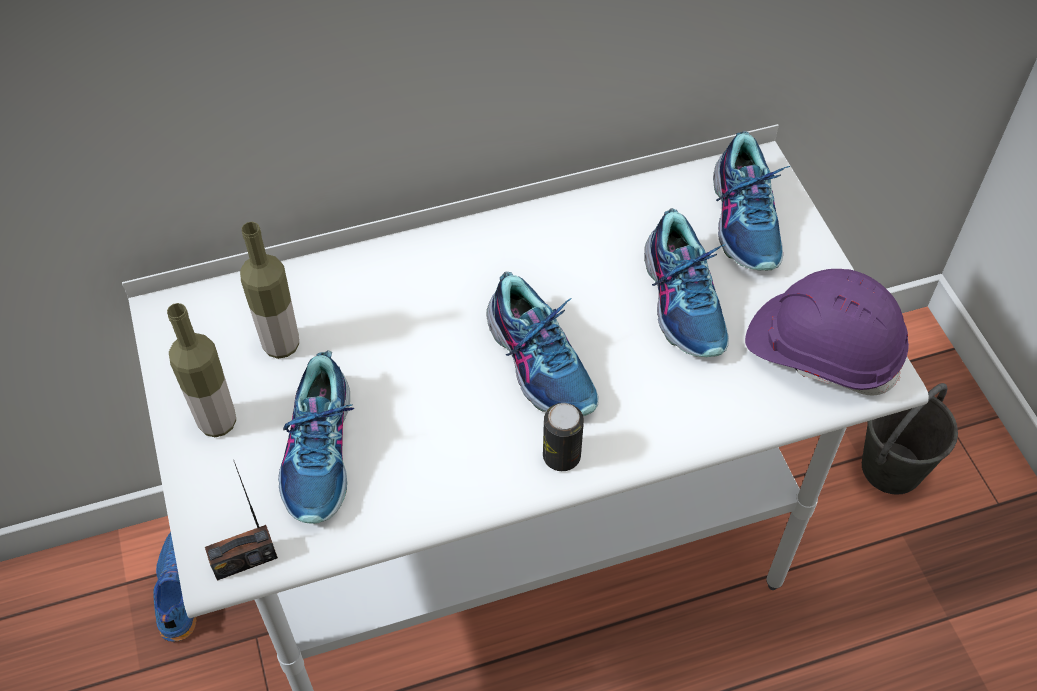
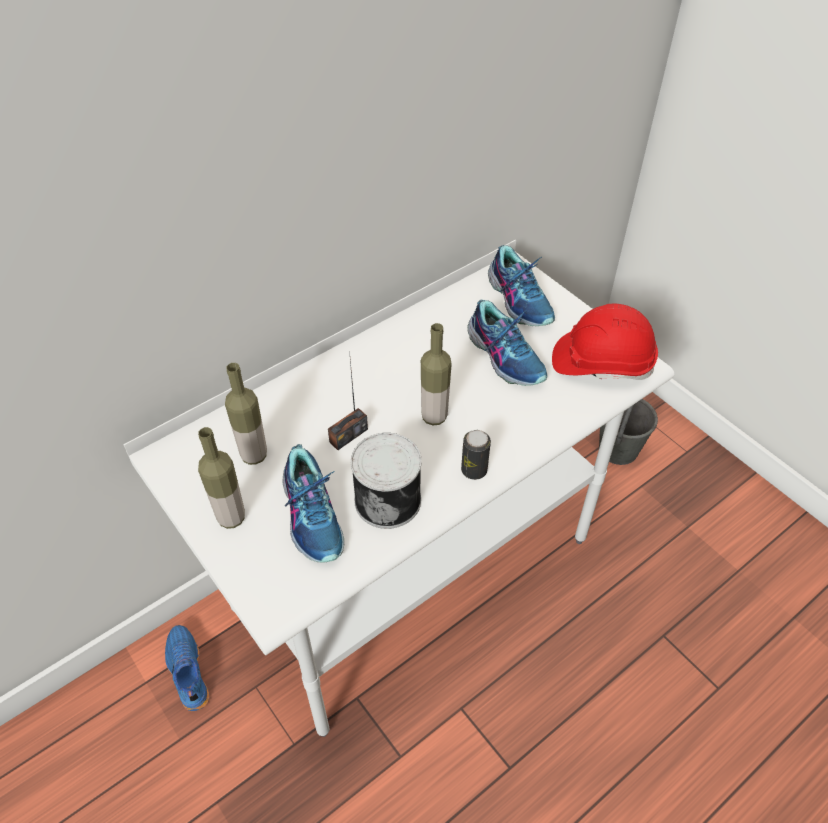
camera: 20 degrees left, 5 degrees down
radio [205,462,278,581] -> radio moved to [328,360,368,450]
shoe [486,272,599,416] -> bottle [421,323,452,425]
purple hard hat [745,269,909,395] -> red hard hat [552,304,658,380]
none -> can [351,433,422,529]

